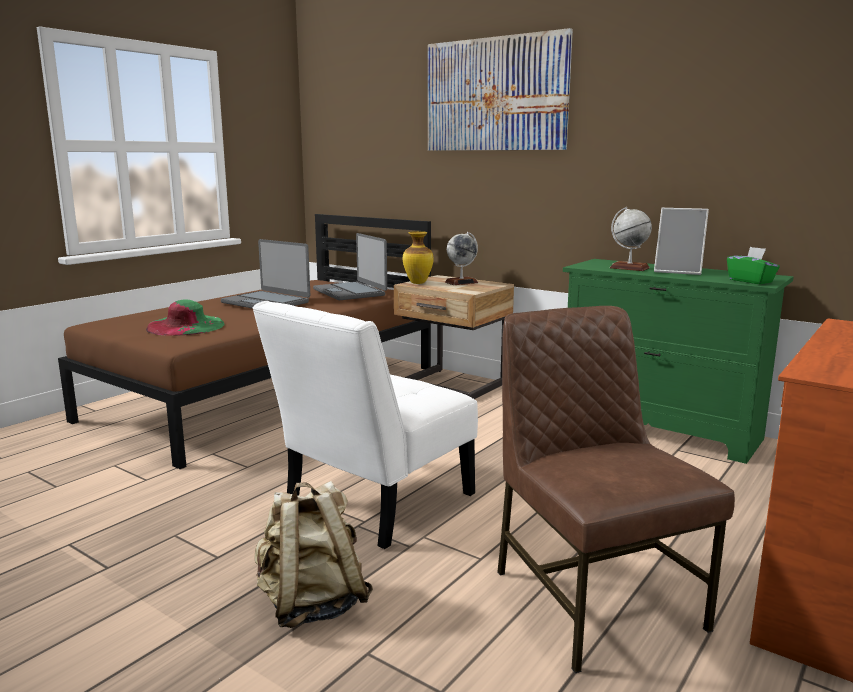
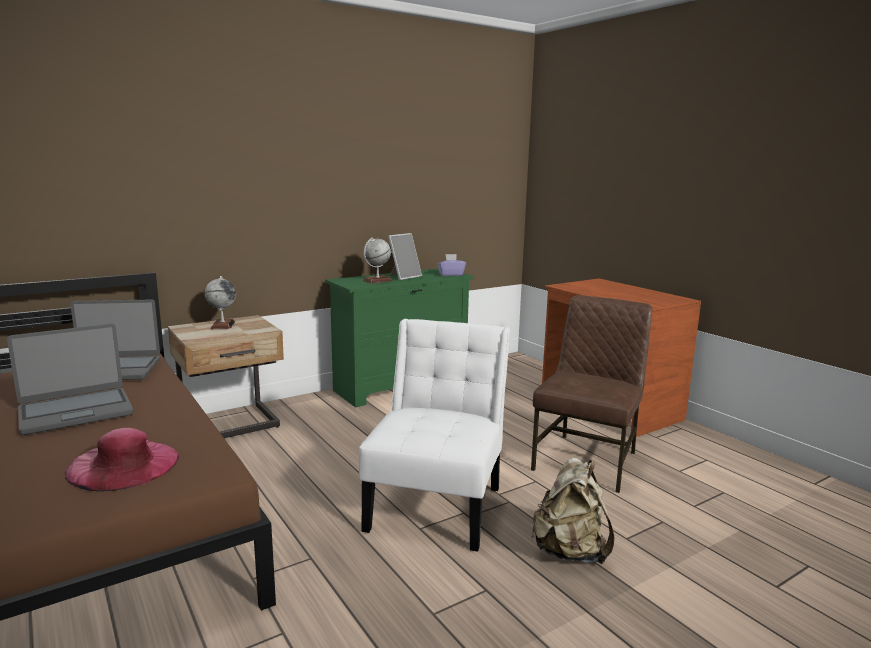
camera: 70 degrees left, 0 degrees up
green hat [146,300,225,336] -> pink hat [65,428,179,492]
white chair [252,301,478,549] -> white chair turned 135 degrees counterclockwise [359,319,510,552]
vase [403,231,434,284] -> none
picture [428,28,573,151] -> none
brown chair [497,306,735,673] -> brown chair turned 120 degrees clockwise [531,295,652,493]
green tissue box [727,247,780,284] -> purple tissue box [437,254,466,276]

